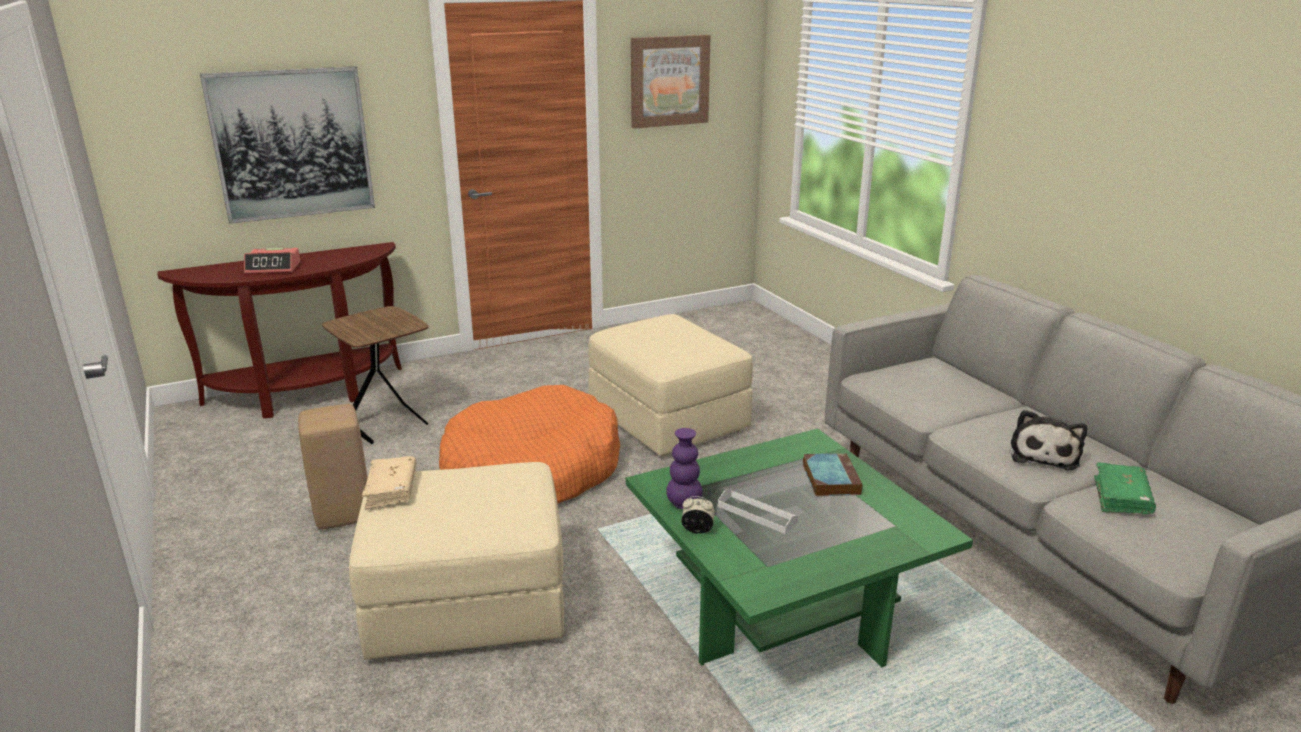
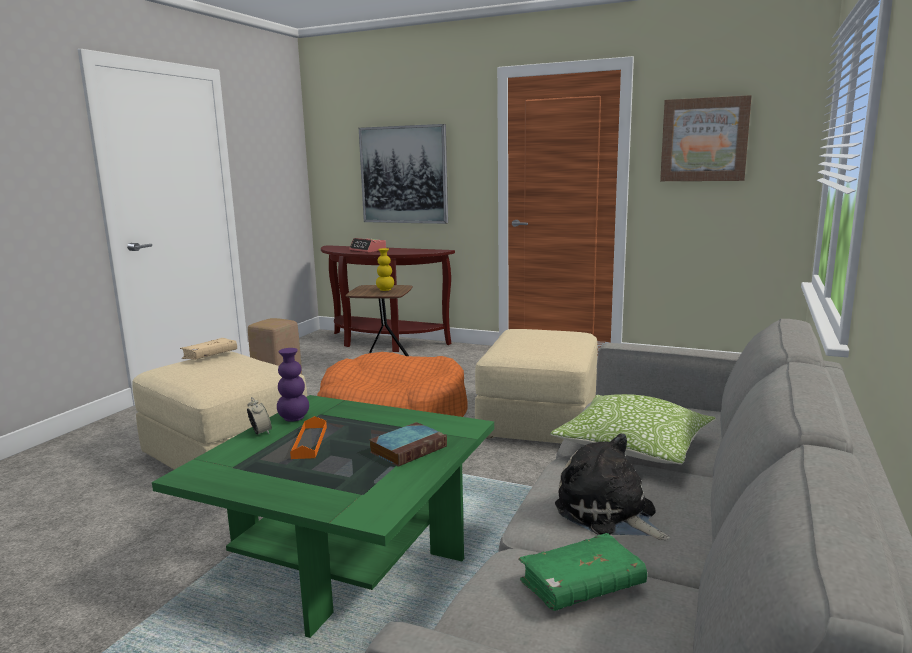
camera: 50 degrees right, 10 degrees down
white tray [718,490,798,534] -> orange tray [290,416,327,459]
plush toy [1009,410,1087,470] -> plush toy turned 75 degrees clockwise [555,433,670,540]
none -> yellow vase [376,248,394,291]
none -> pillow [550,394,716,465]

